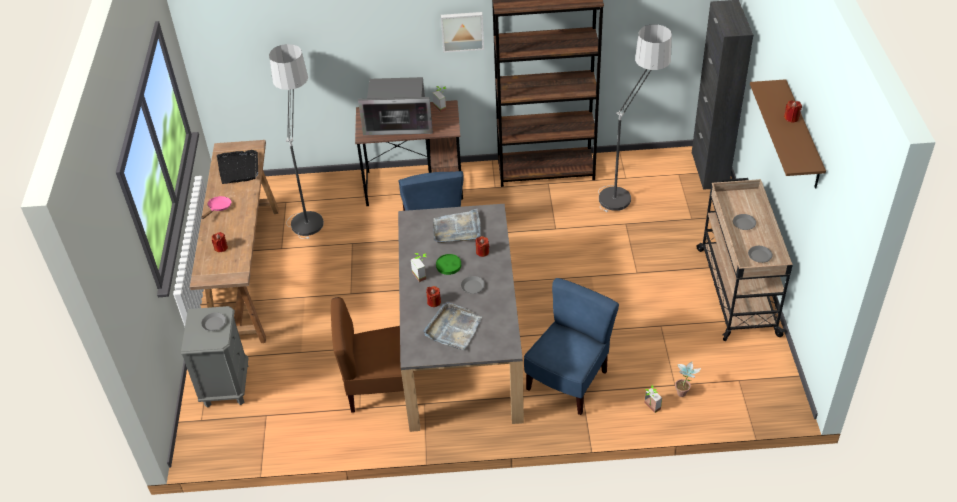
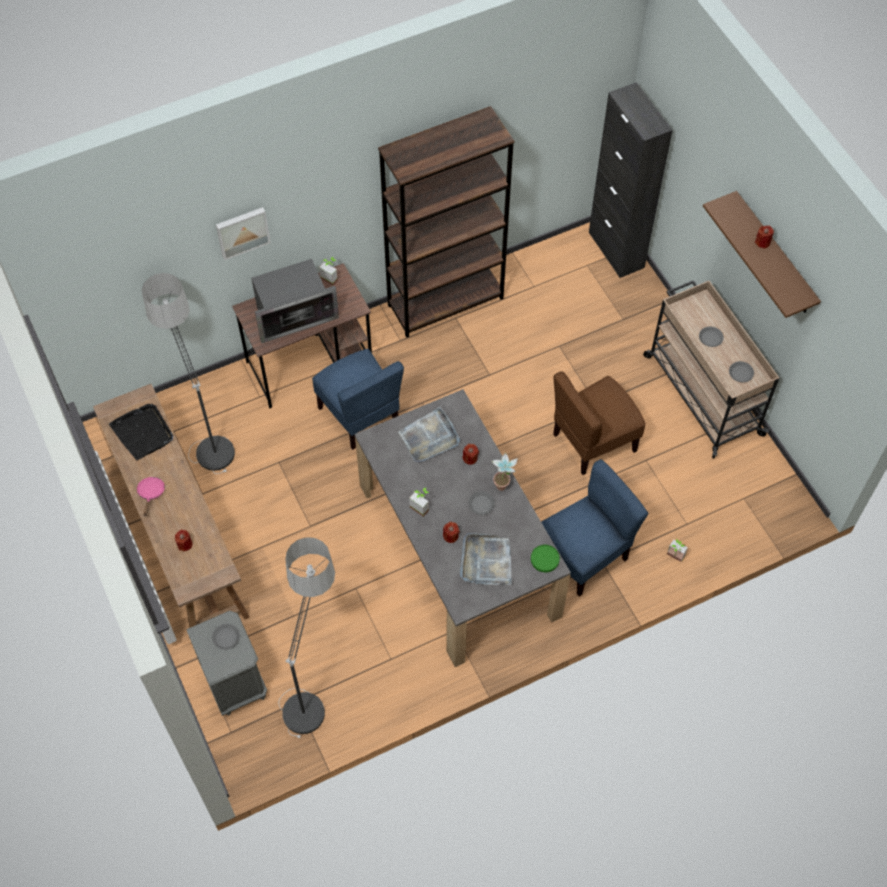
camera: 25 degrees left, 15 degrees up
brown chair [331,297,414,413] -> brown chair moved to [553,371,646,475]
green plate [436,254,461,275] -> green plate moved to [531,545,560,572]
picture [441,12,484,53] -> picture moved to [216,207,271,260]
blue chair [524,278,619,415] -> blue chair turned 45 degrees clockwise [541,459,648,597]
floor lamp [598,24,672,212] -> floor lamp moved to [279,537,335,739]
potted plant [675,361,701,397] -> potted plant moved to [492,452,517,491]

